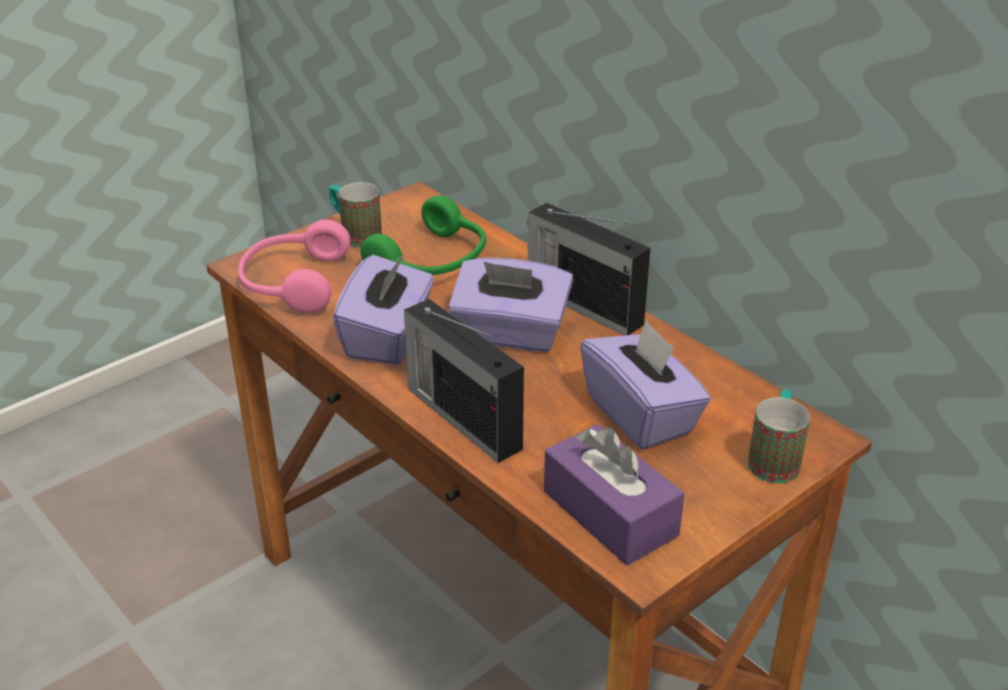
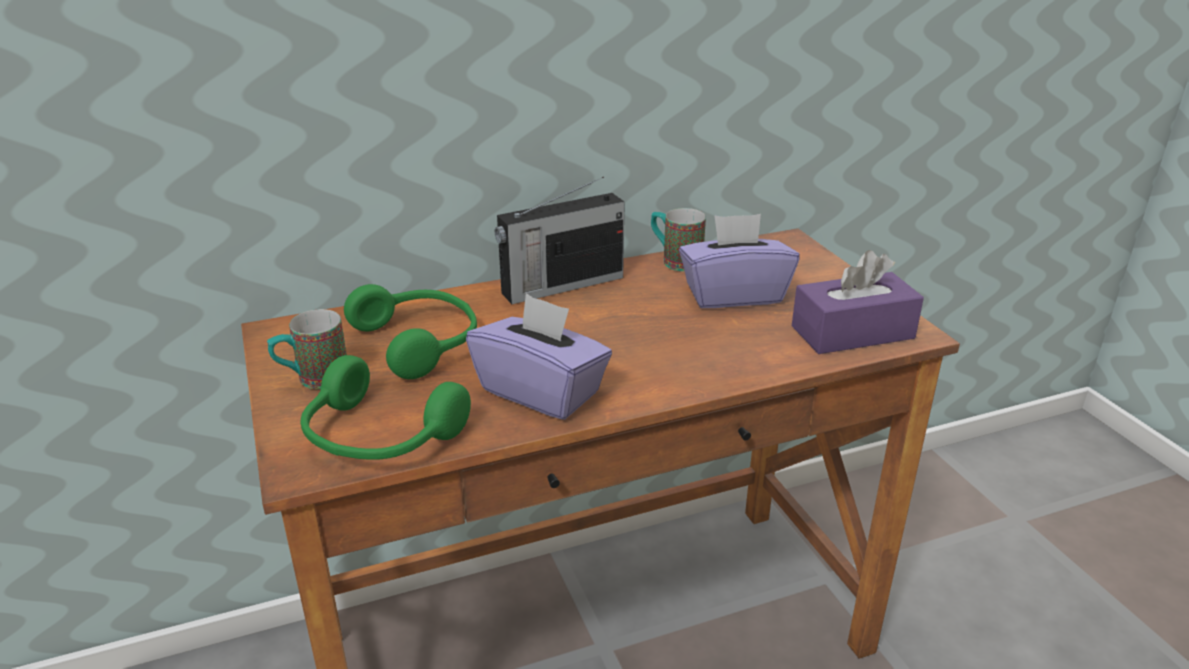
camera: 70 degrees left, 5 degrees down
pink headphones [238,220,350,313] -> green headphones [301,355,471,460]
radio [404,299,524,463] -> none
purple tissue box [448,258,573,352] -> none
mug [748,390,810,483] -> mug moved to [651,208,706,272]

